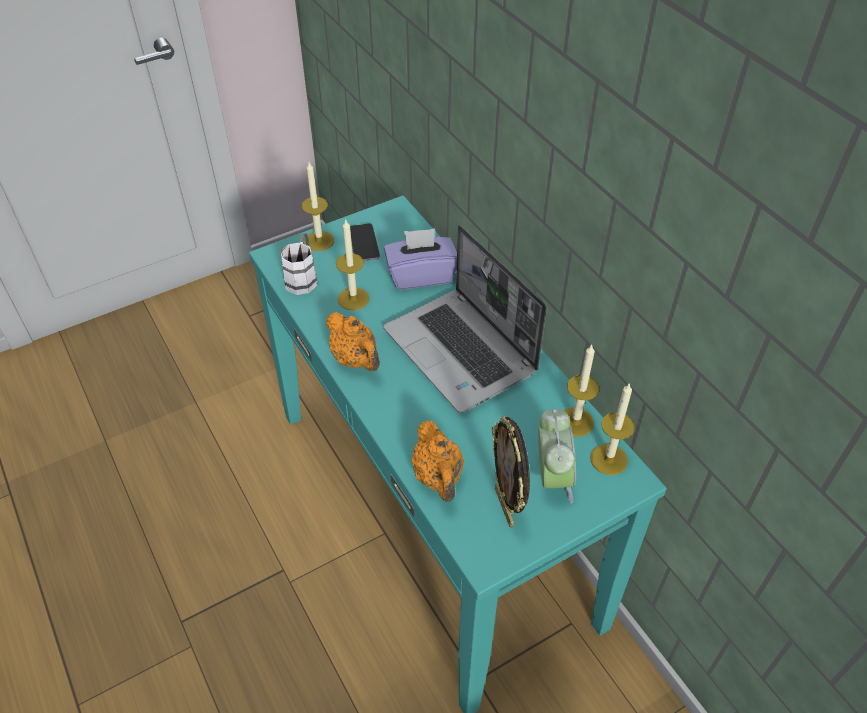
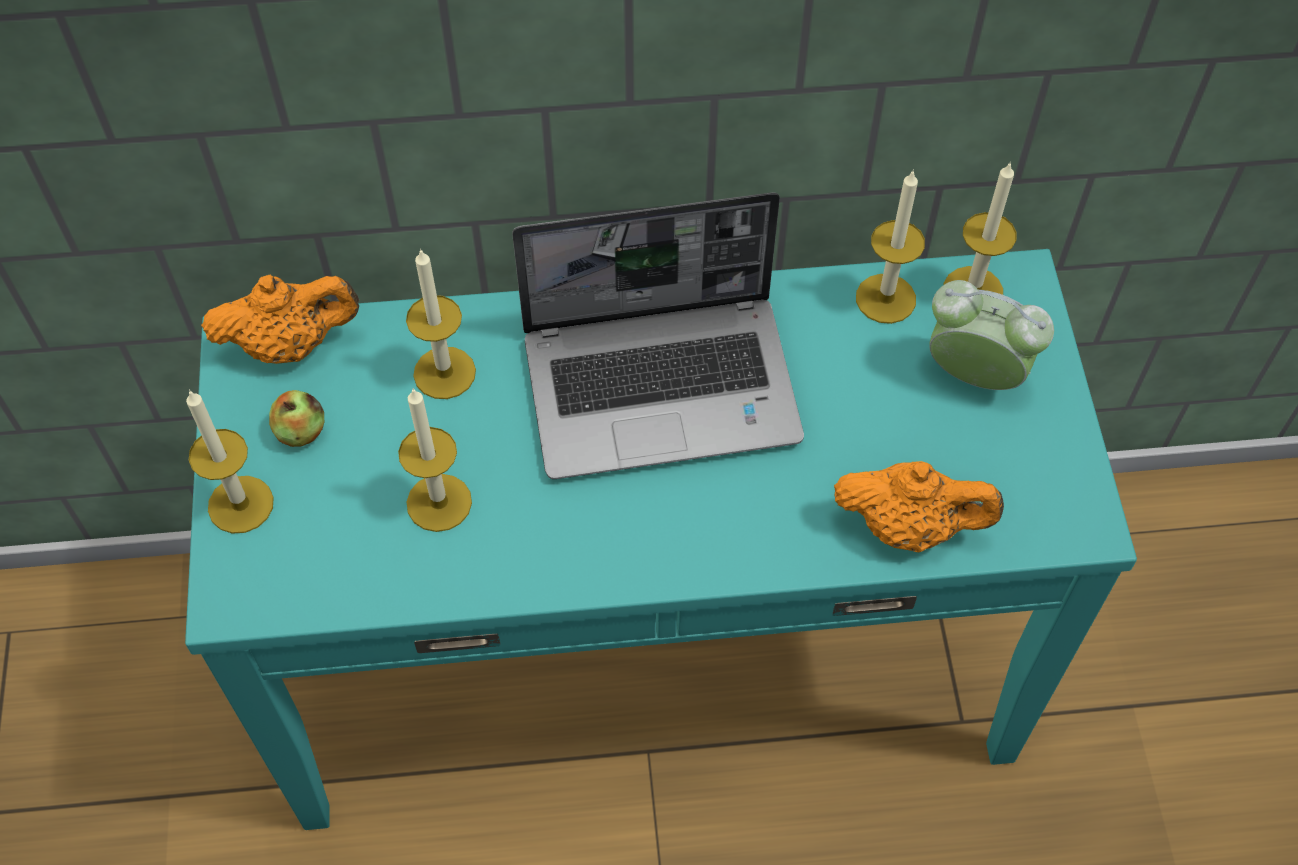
camera: 65 degrees left, 10 degrees up
white mug [281,233,317,295] -> none
orange teapot [325,312,380,371] -> orange teapot moved to [201,275,359,364]
phone [350,224,380,261] -> apple [269,390,324,447]
purple tissue box [384,228,457,290] -> candle [406,249,476,399]
picture frame [492,416,530,528] -> none

